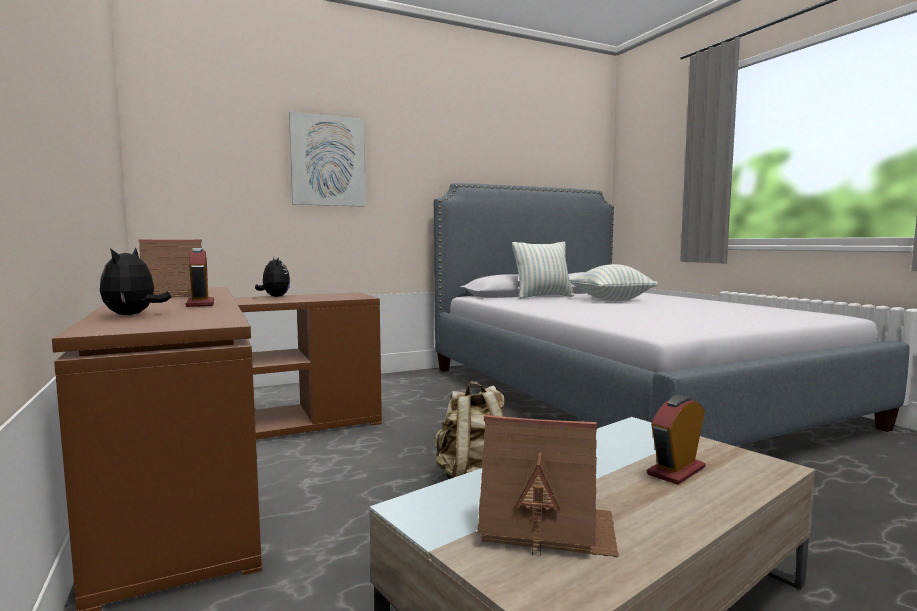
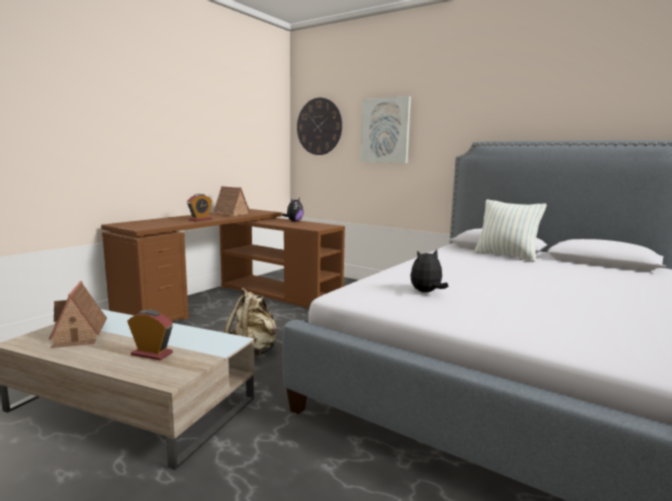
camera: 60 degrees right, 5 degrees up
plush toy [100,247,171,315] -> plush toy moved to [410,249,448,292]
pillow [569,264,658,301] -> none
none -> wall clock [297,98,342,155]

